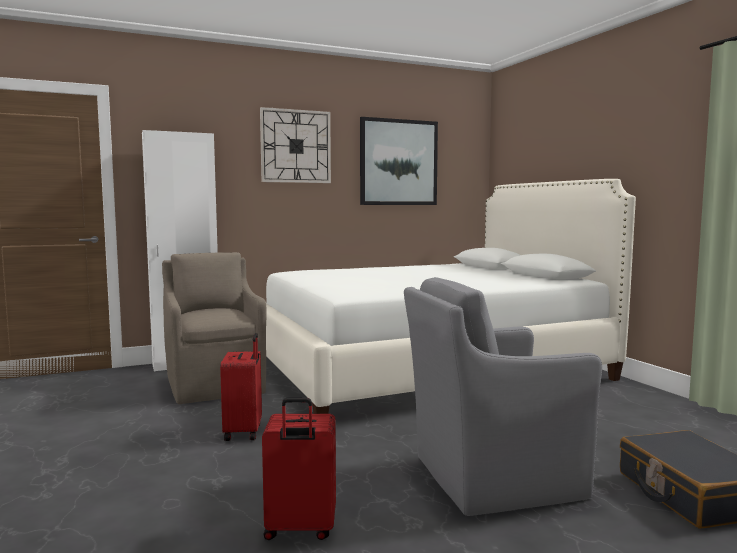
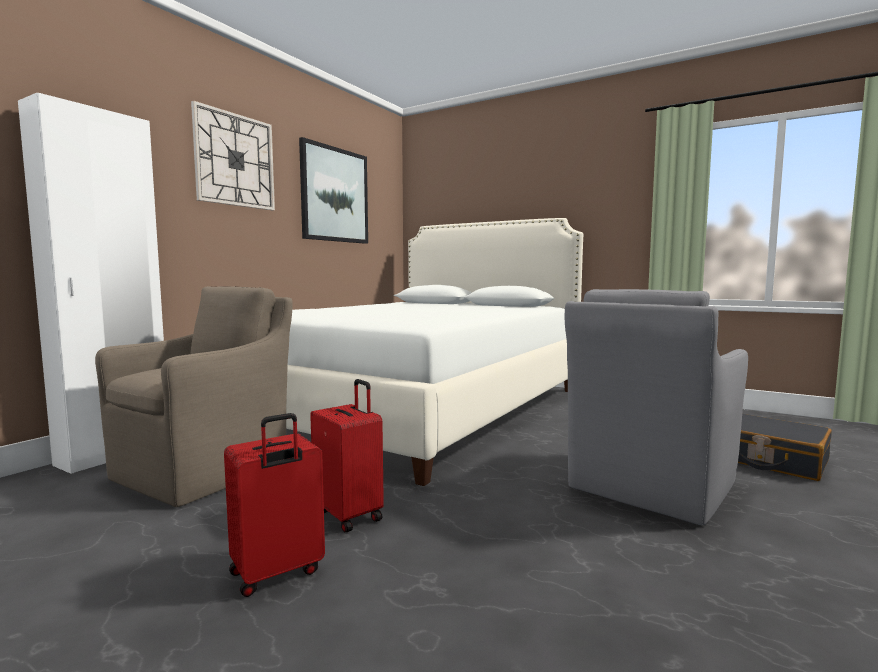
camera: 35 degrees left, 0 degrees up
brown armchair [162,252,267,404] -> brown armchair turned 90 degrees clockwise [95,286,293,507]
red suitcase [262,398,336,540] -> red suitcase moved to [224,413,325,597]

